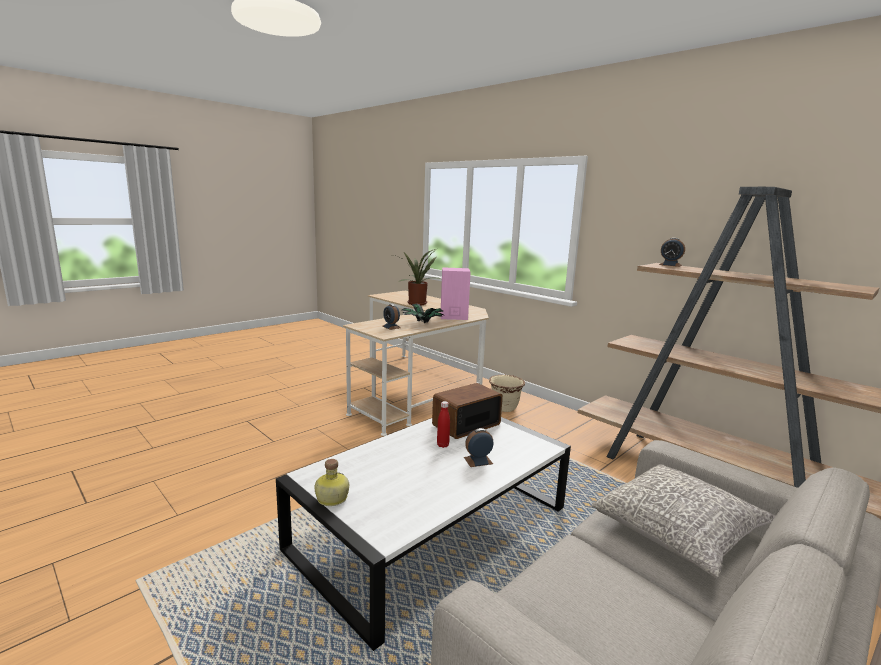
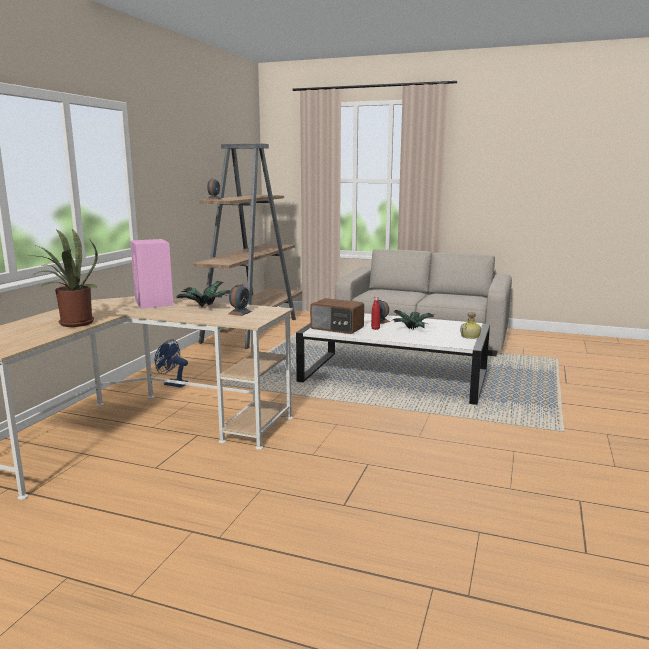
camera: 115 degrees left, 0 degrees up
beige planter [489,375,525,412] -> blue fan [155,339,188,388]
grey pillow [591,464,775,578] -> none
none -> potted plant [393,310,434,330]

